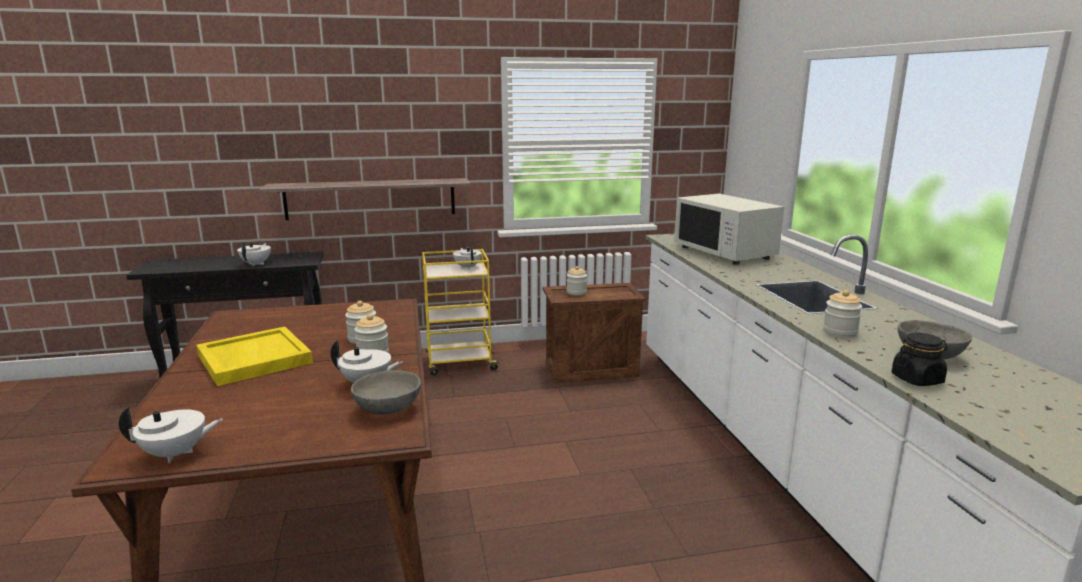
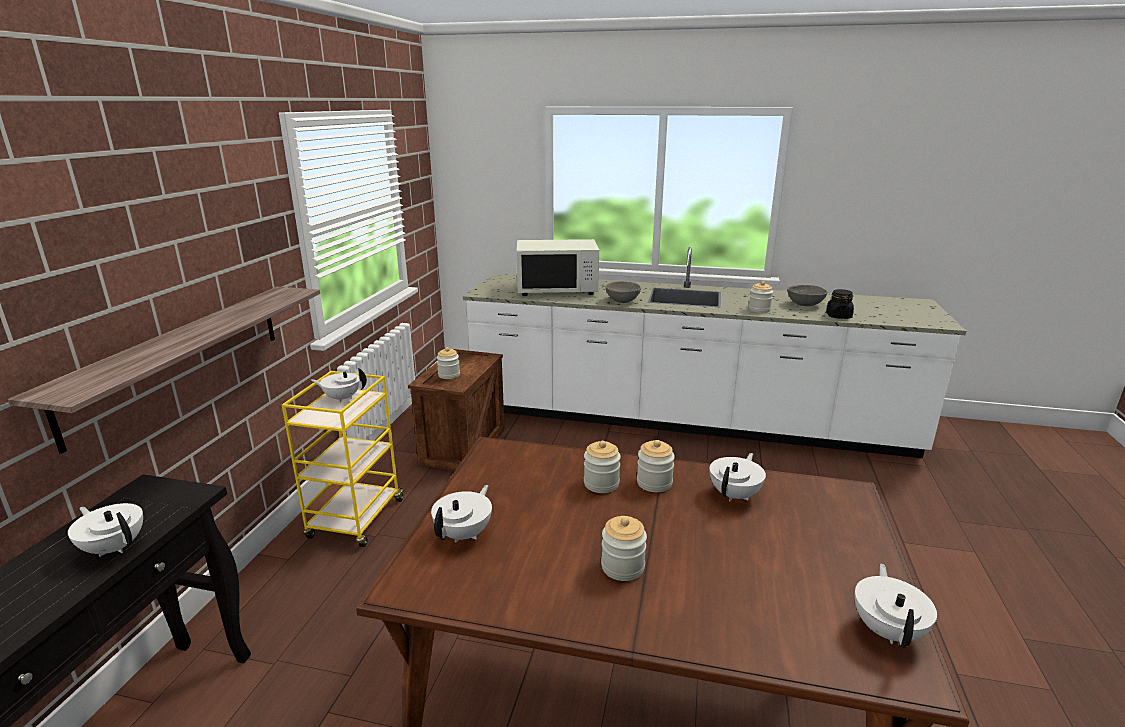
camera: 65 degrees left, 5 degrees up
yellow tray [196,327,313,386] -> jar [601,516,647,581]
grey bowl [351,370,421,415] -> grey bowl moved to [606,281,641,303]
none -> white teapot [431,485,492,543]

